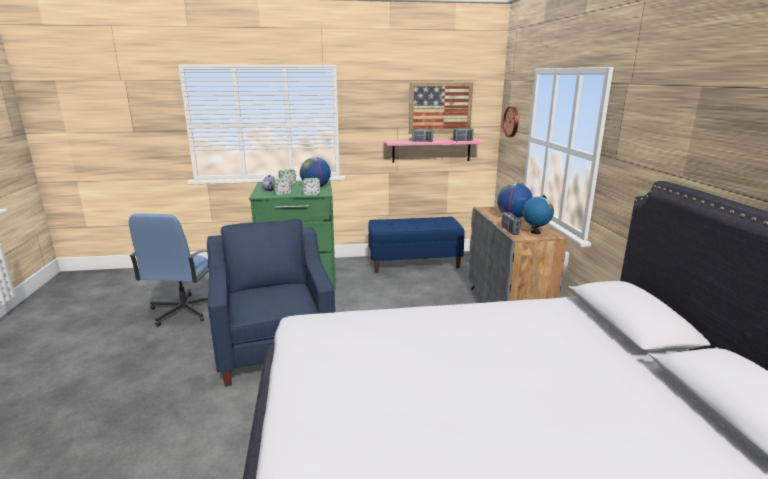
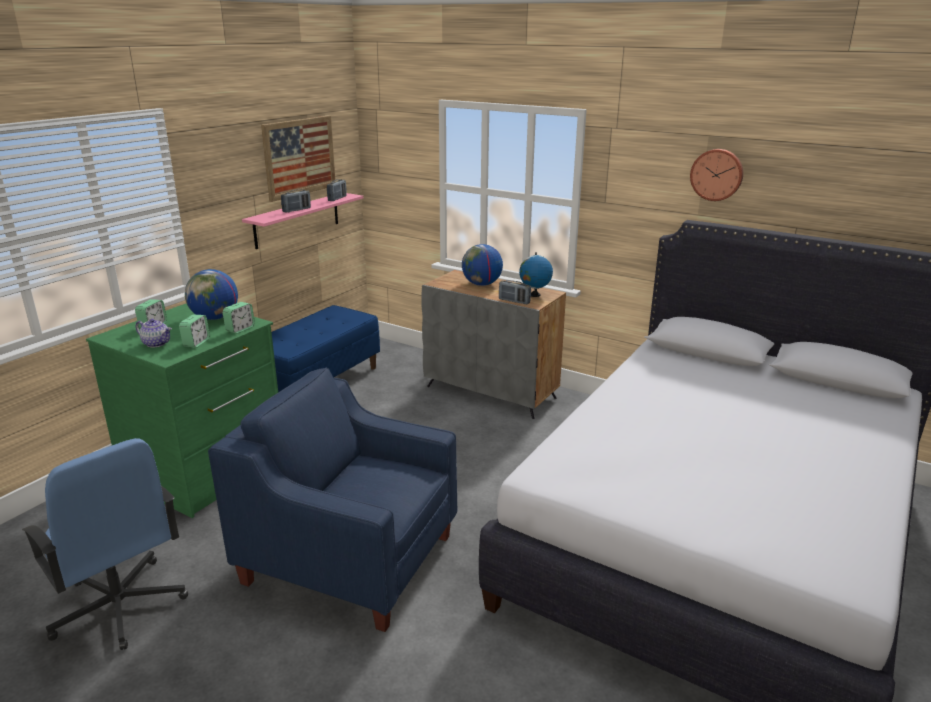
camera: 50 degrees left, 5 degrees up
wall clock [503,106,519,137] -> wall clock moved to [690,149,743,201]

